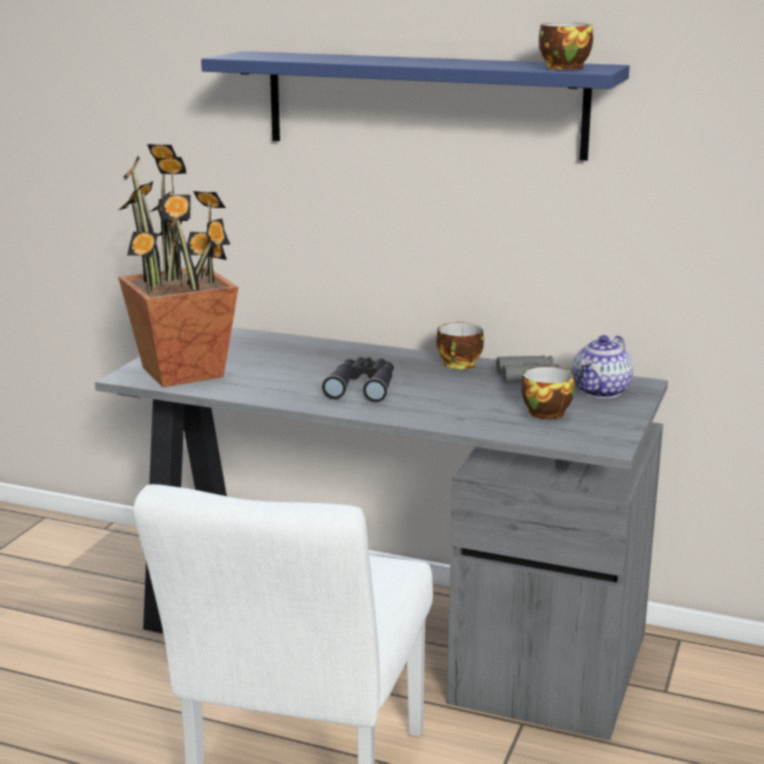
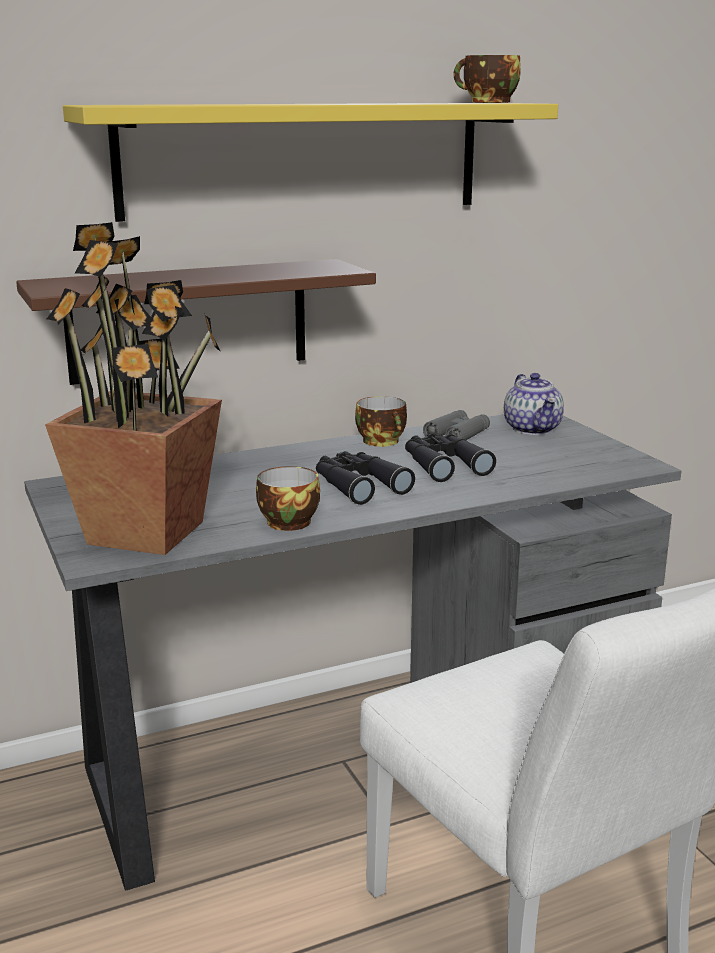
camera: 45 degrees left, 0 degrees up
blue shelf [201,51,630,161] -> yellow shelf [63,103,558,222]
cup [521,366,575,419] -> cup moved to [256,466,320,531]
none -> brown shelf [16,259,376,385]
none -> black binoculars [405,433,496,482]

